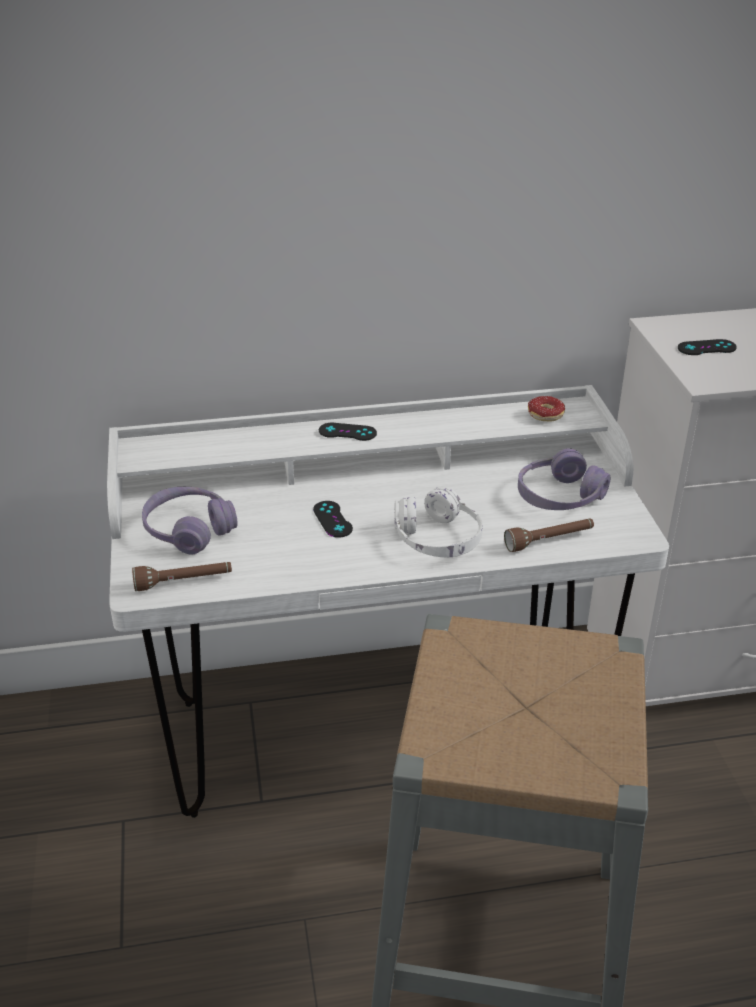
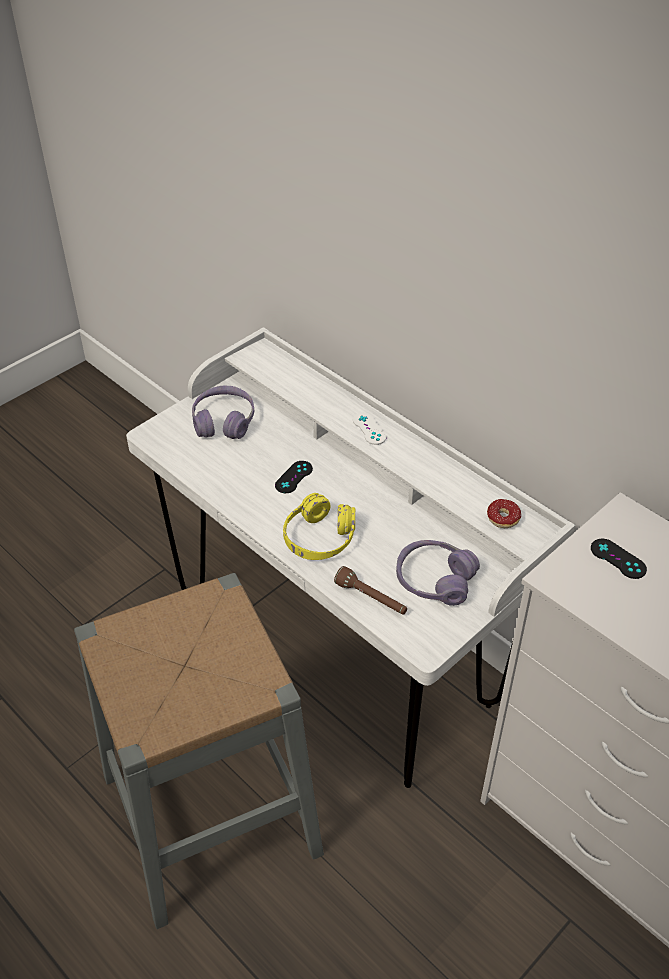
camera: 55 degrees right, 10 degrees up
brown flashlight [132,562,232,591] -> none
black game controller [319,423,377,441] -> white game controller [353,412,387,445]
white headphones [395,486,483,557] -> yellow headphones [283,493,355,560]

